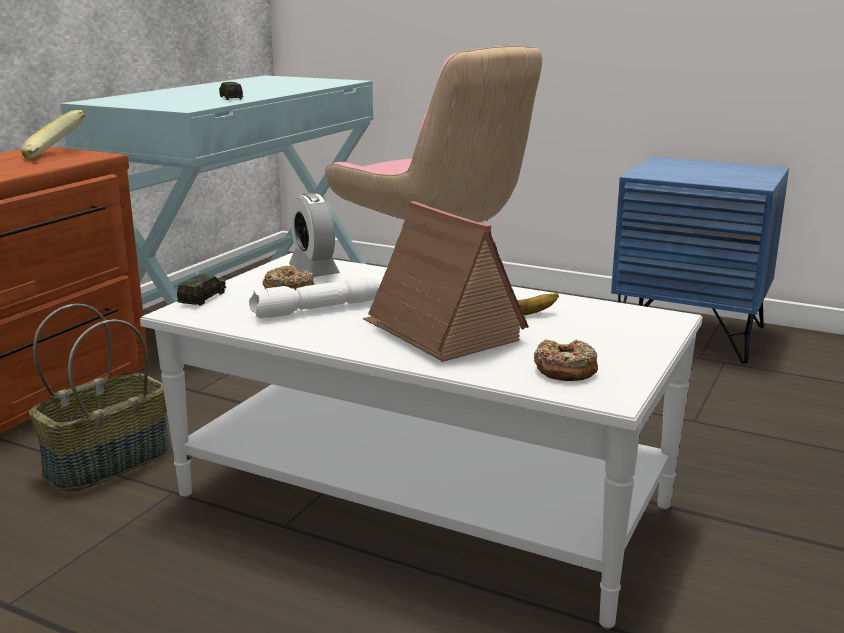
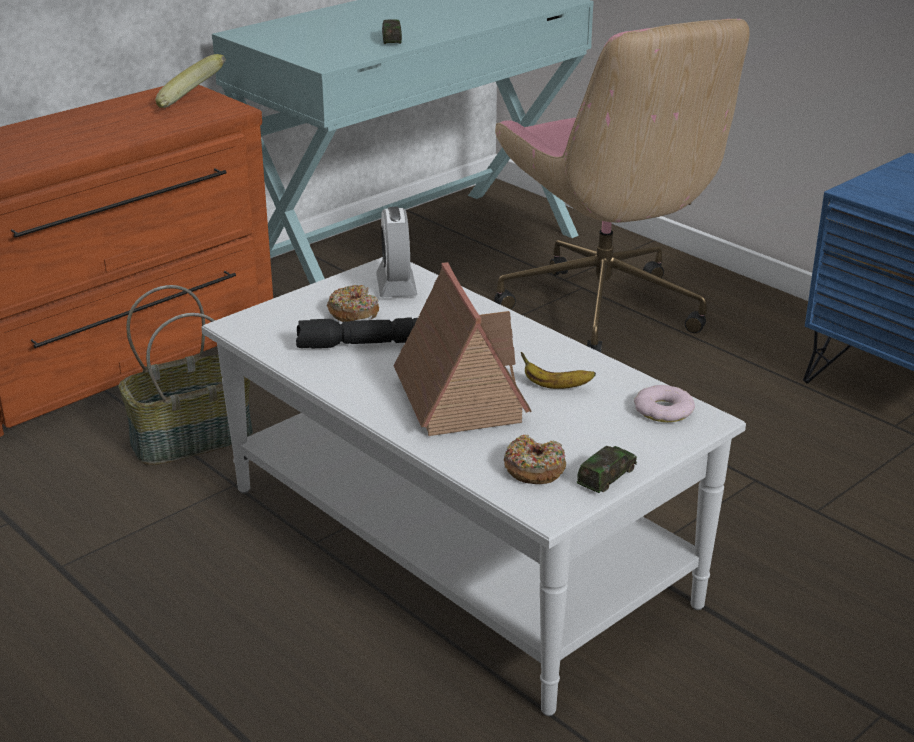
camera: 20 degrees right, 10 degrees up
toy car [177,274,226,306] -> toy car moved to [577,446,637,493]
white flashlight [249,277,379,318] -> black flashlight [296,318,418,348]
none -> donut [634,385,695,422]

